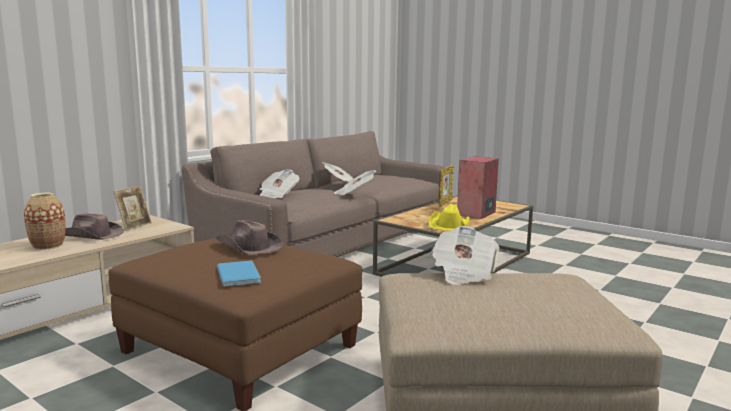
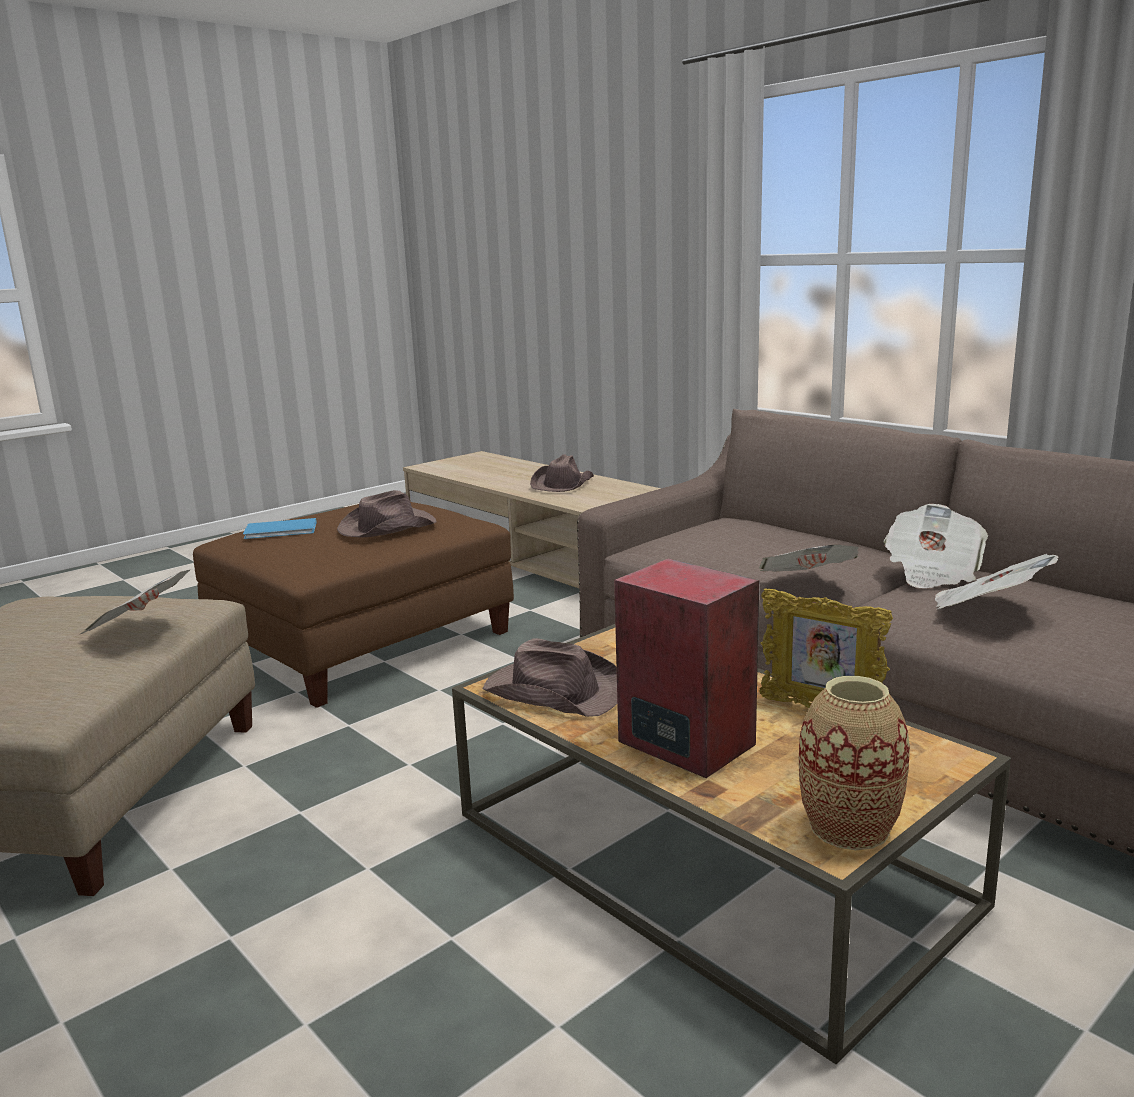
camera: 100 degrees right, 5 degrees up
vase [24,193,66,250] -> vase moved to [799,676,910,850]
picture frame [114,186,152,231] -> none
newspaper [259,169,299,199] -> newspaper moved to [935,554,1058,609]
yellow hat [429,204,470,231] -> brown hat [483,638,617,717]

